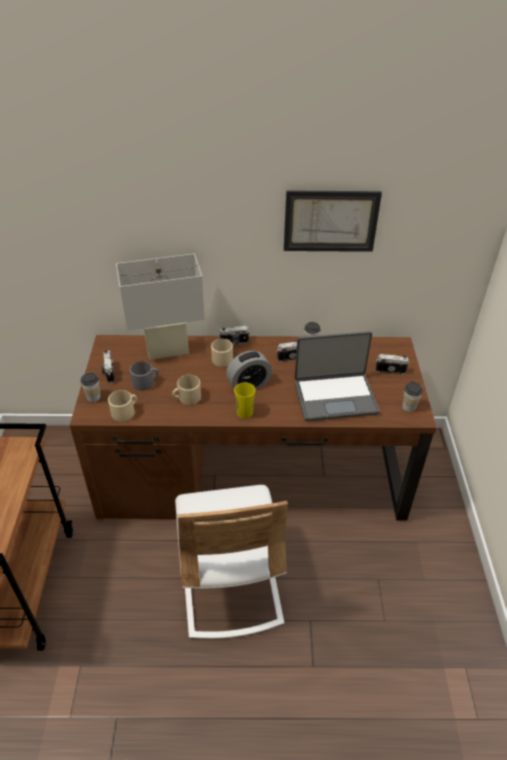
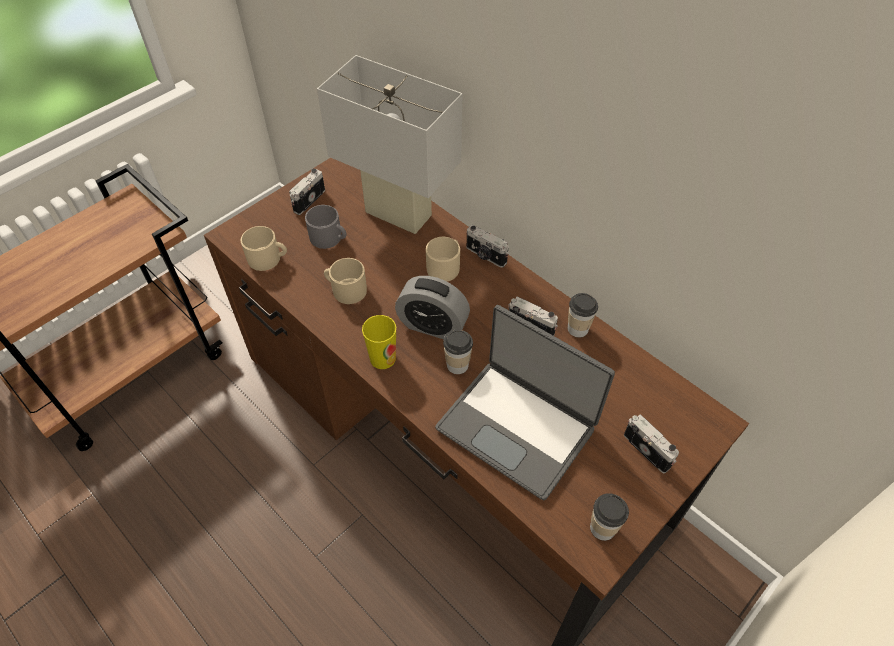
camera: 45 degrees right, 10 degrees up
cup [80,372,101,402] -> cup moved to [443,330,473,374]
white chair [175,485,288,639] -> none
picture [284,190,382,252] -> none

